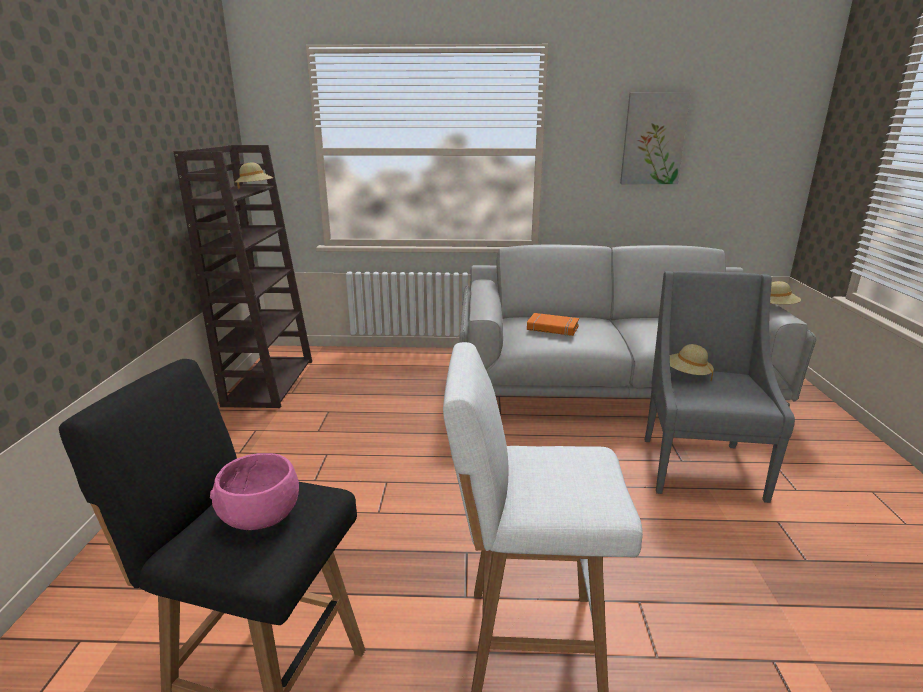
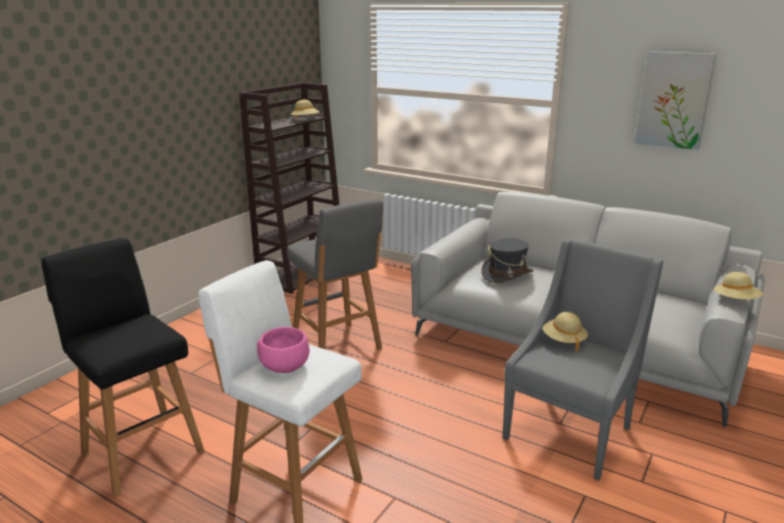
camera: 30 degrees right, 0 degrees up
pink bowl [210,453,299,530] -> pink bowl moved to [256,327,310,373]
orange book [527,313,579,336] -> grey hat [481,238,533,283]
none -> grey stool [287,199,383,350]

